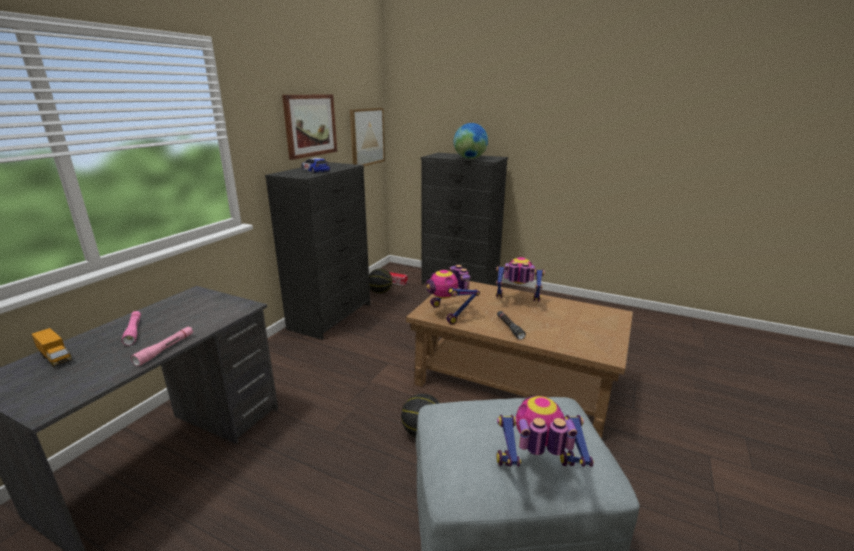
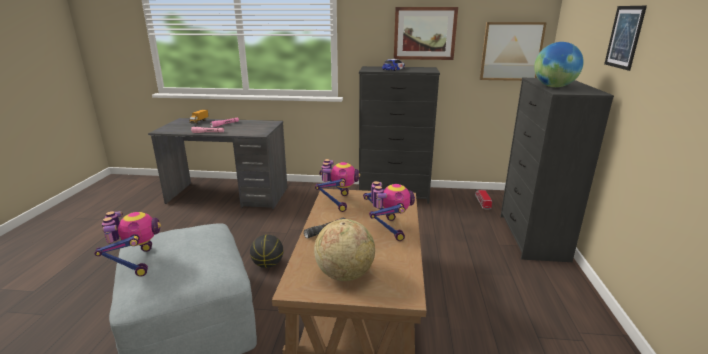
camera: 70 degrees right, 0 degrees up
basketball [369,269,392,294] -> none
toy robot [426,265,480,324] -> toy robot turned 135 degrees clockwise [315,159,360,212]
none -> globe [314,219,375,281]
none -> picture [604,6,647,71]

